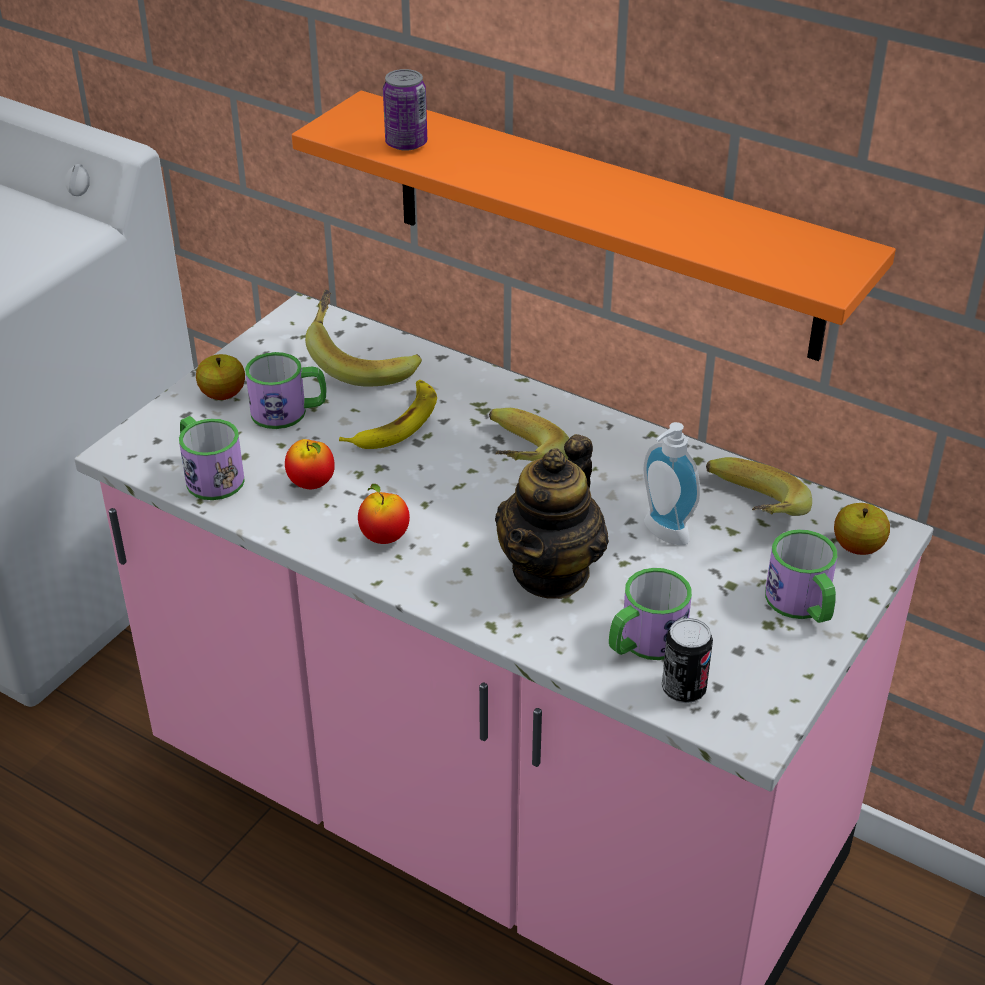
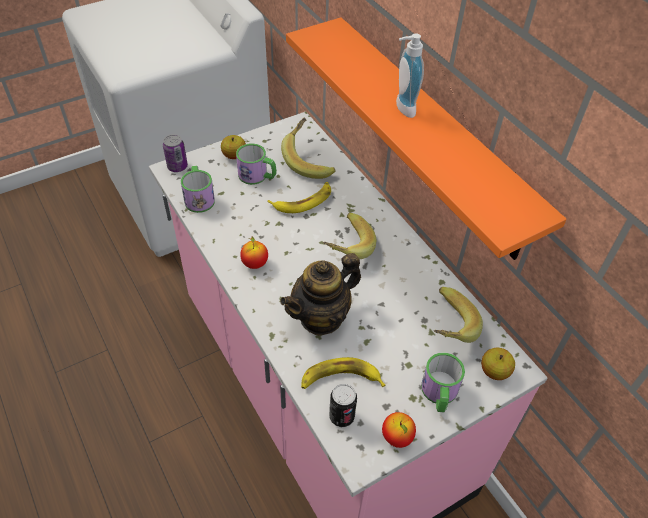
camera: 25 degrees right, 10 degrees up
apple [285,439,335,489] -> apple moved to [382,412,416,448]
can [383,69,427,151] -> can moved to [163,134,188,172]
mug [609,568,692,660] -> banana [301,357,385,389]
soap dispenser [643,422,700,545] -> soap dispenser moved to [396,33,424,118]

